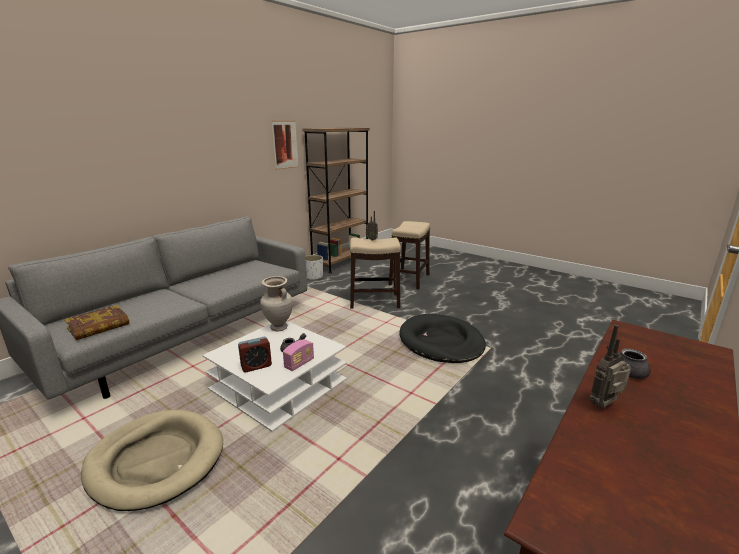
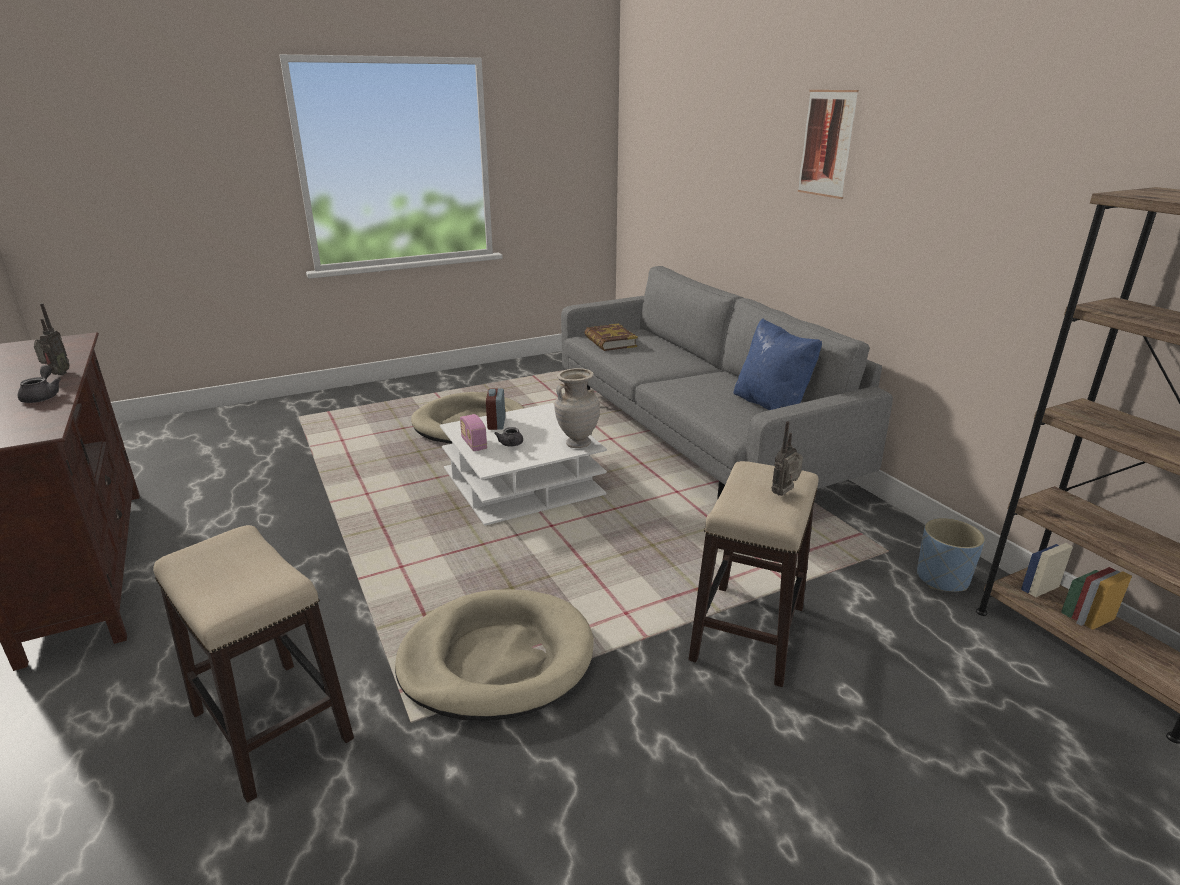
camera: 115 degrees right, 5 degrees up
picture [272,121,298,170] -> picture moved to [798,90,859,199]
white planter [305,255,323,280] -> blue planter [917,518,985,592]
stool [389,221,430,290] -> stool moved to [153,525,354,803]
black dog bed [400,314,486,363] -> beige dog bed [395,589,594,721]
none -> blue pillow [733,318,822,410]

